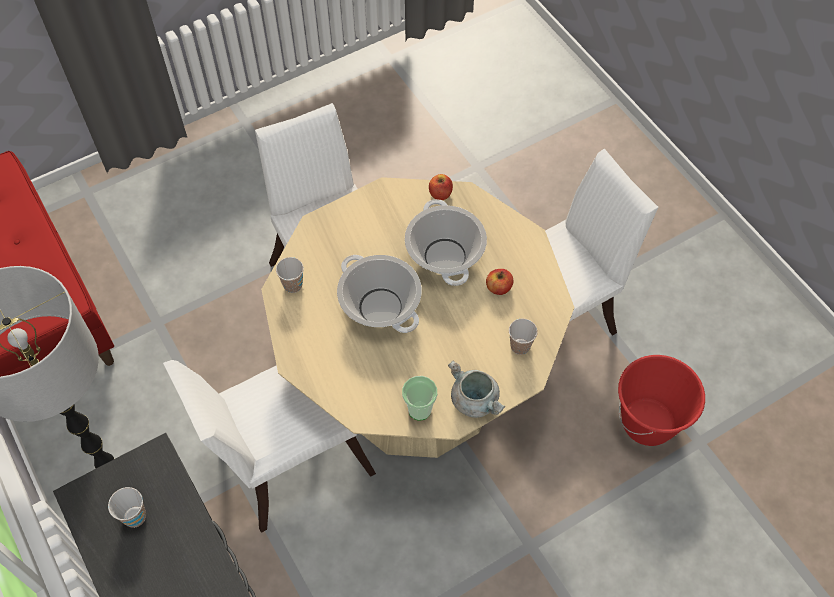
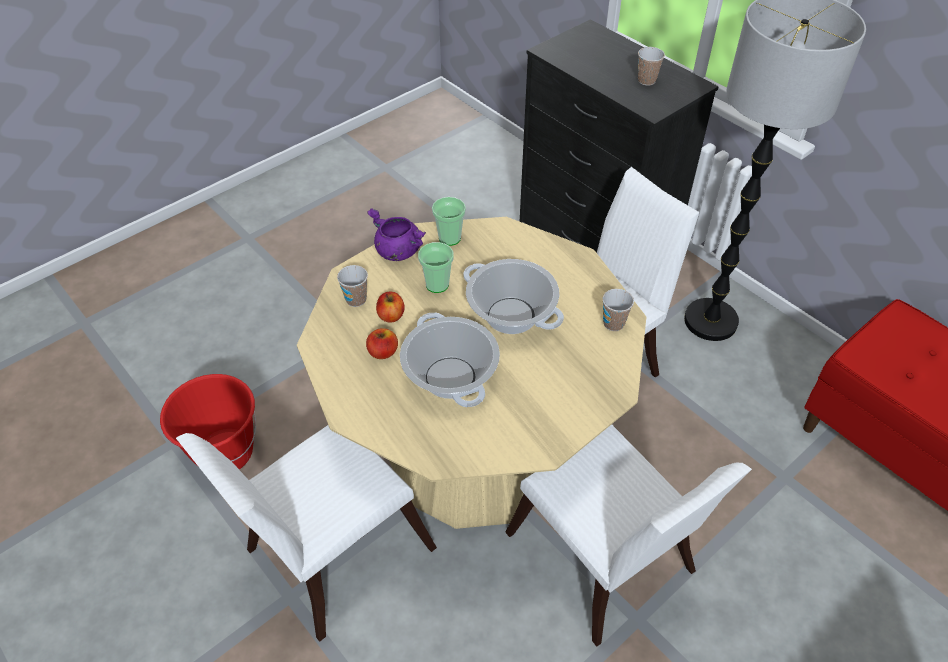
camera: 170 degrees right, 10 degrees down
apple [429,174,453,200] -> apple moved to [376,292,405,323]
grey cooking pot [448,361,505,418] -> purple cooking pot [367,208,426,261]
none -> cup [418,242,454,293]

